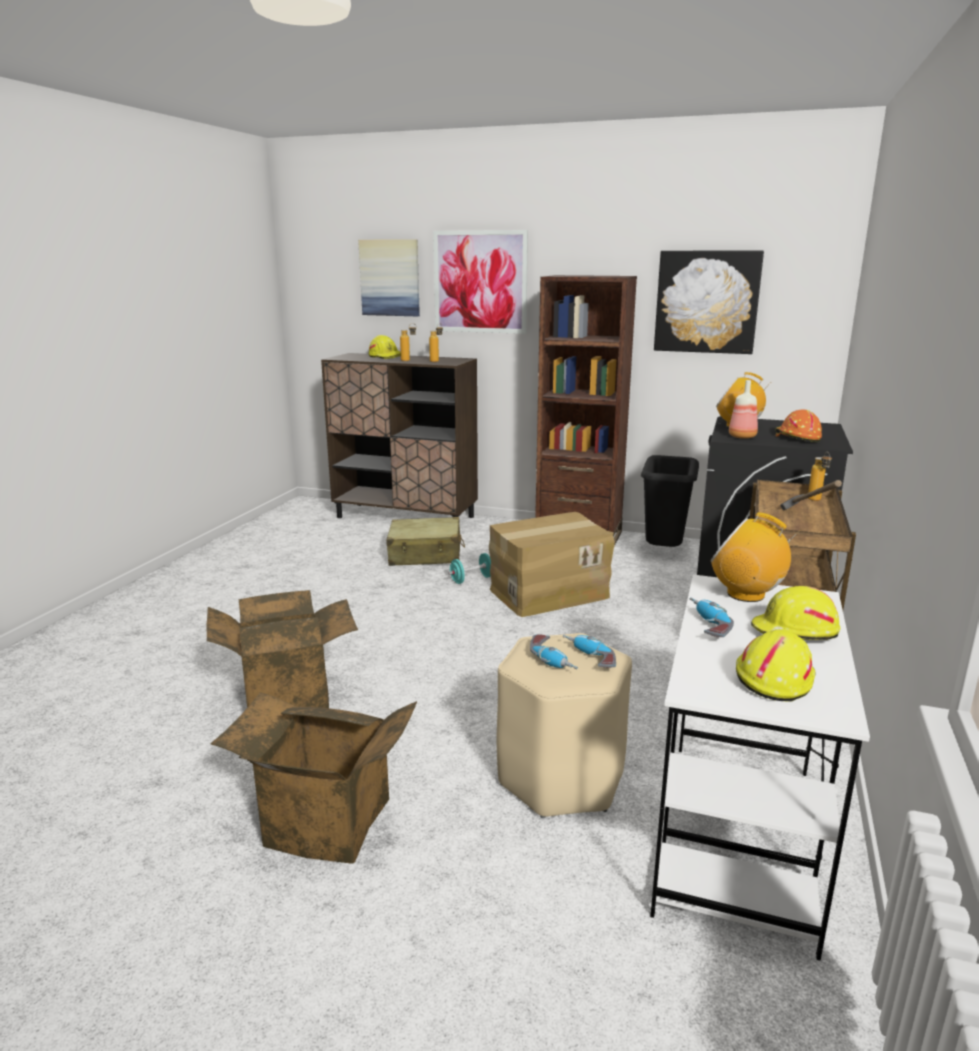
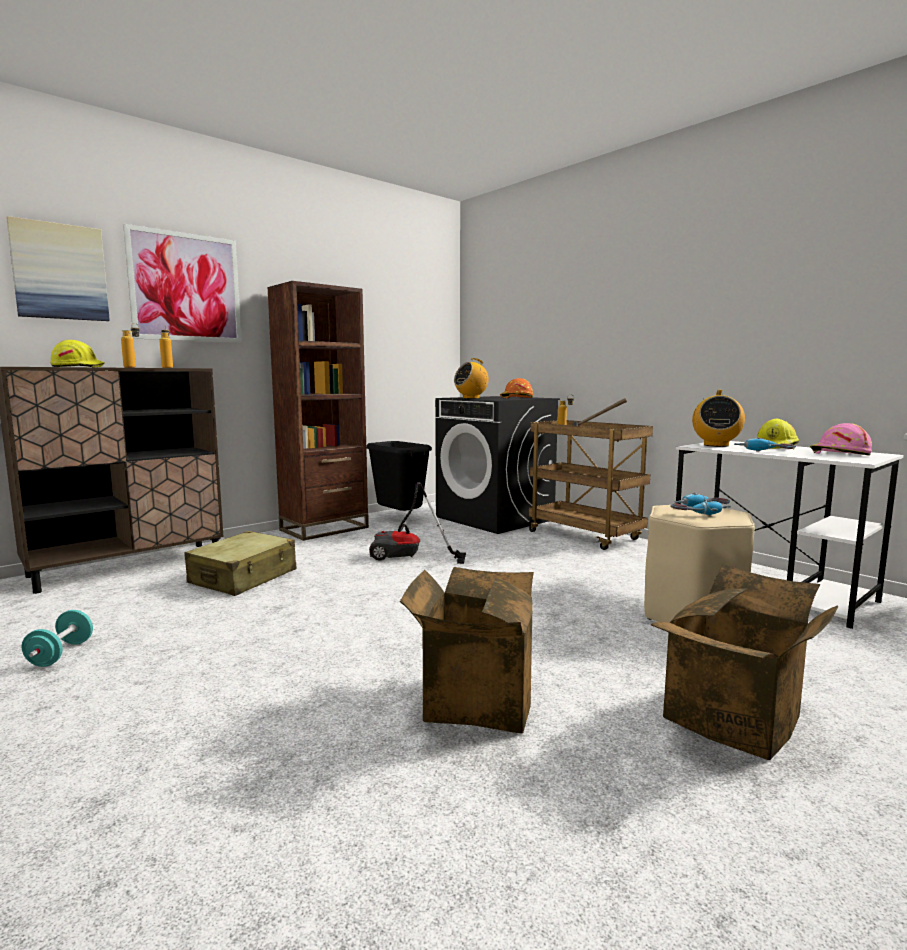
camera: 60 degrees left, 10 degrees down
turquoise dumbbell [448,553,491,584] -> turquoise dumbbell moved to [22,610,93,667]
cardboard box [489,512,615,617] -> vacuum cleaner [369,482,466,564]
picture [654,251,764,354] -> none
radio [710,512,801,602] -> radio turned 45 degrees counterclockwise [692,390,745,447]
bottle [729,380,758,439] -> none
yellow hard hat [736,630,816,702] -> pink hard hat [810,423,872,456]

